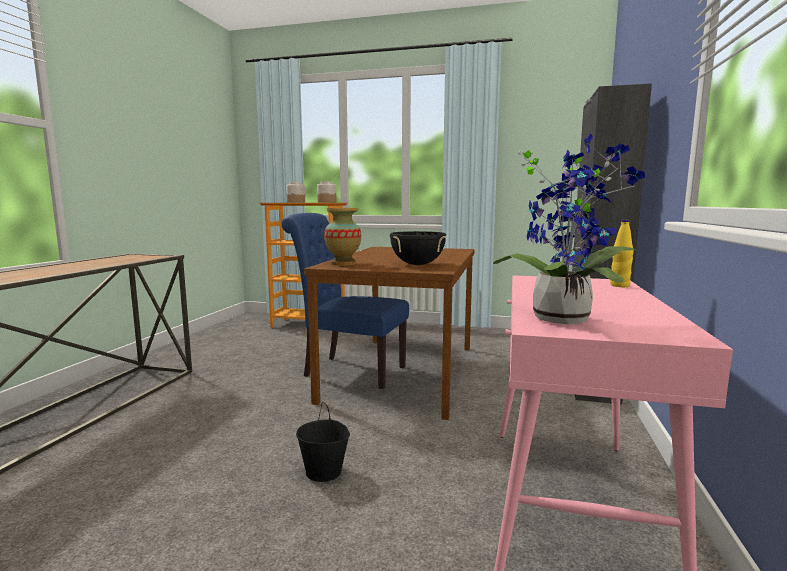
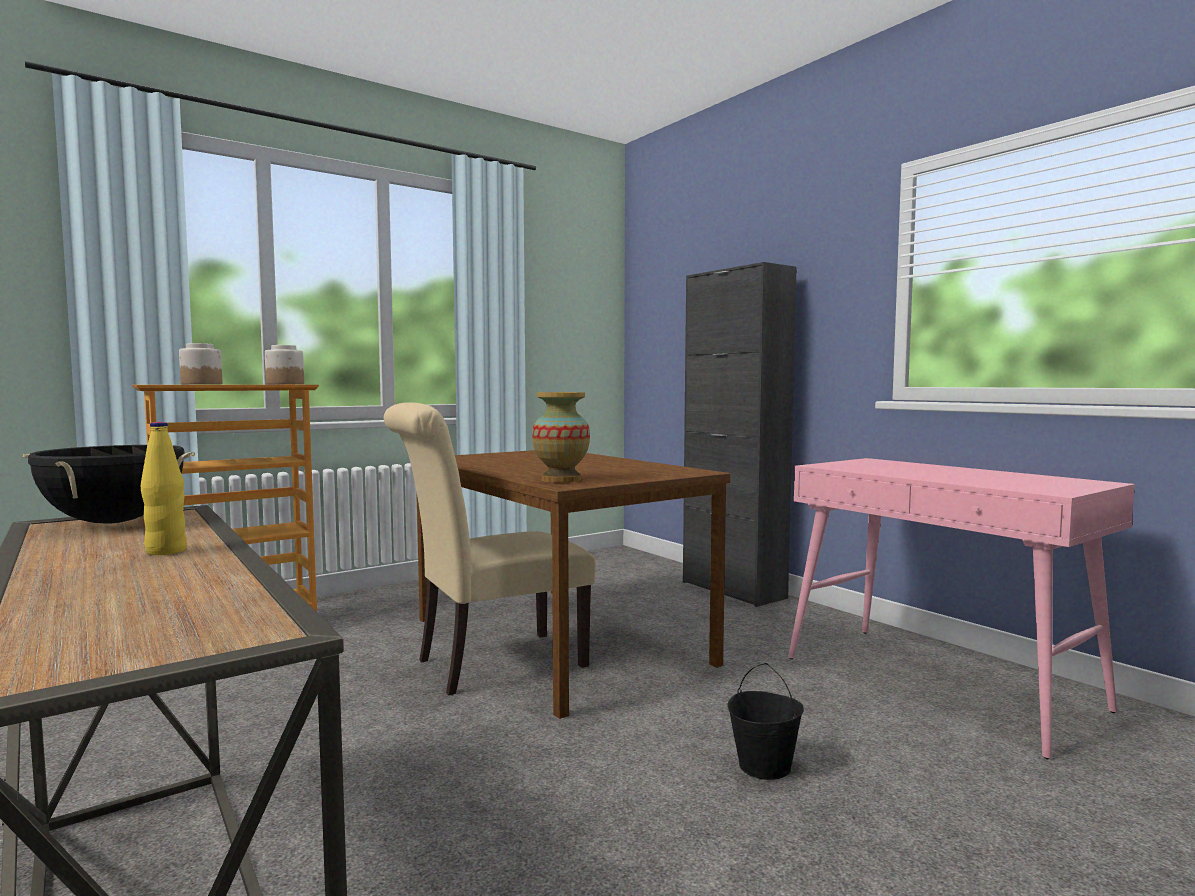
camera: 50 degrees left, 5 degrees down
blue chair [281,213,409,389] -> beige chair [384,402,596,695]
black cooking pot [390,231,446,265] -> black cooking pot moved to [23,445,195,524]
potted plant [493,133,645,324] -> none
yellow bottle [610,220,634,287] -> yellow bottle moved to [141,422,187,555]

